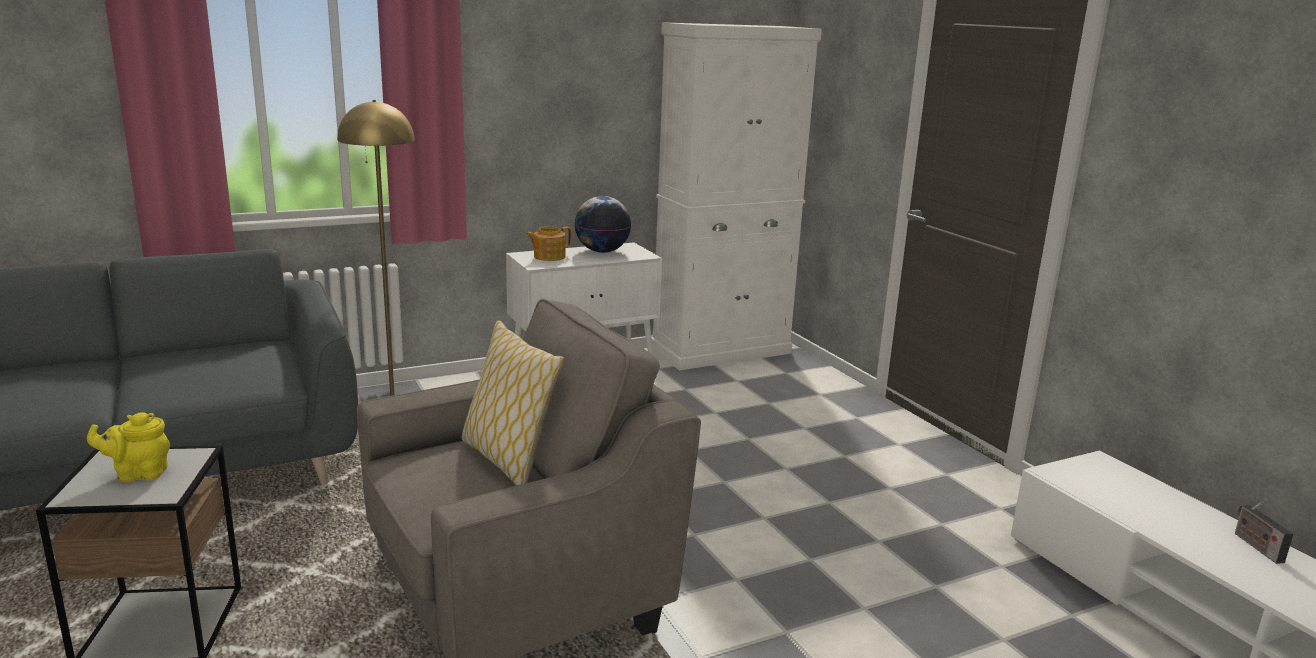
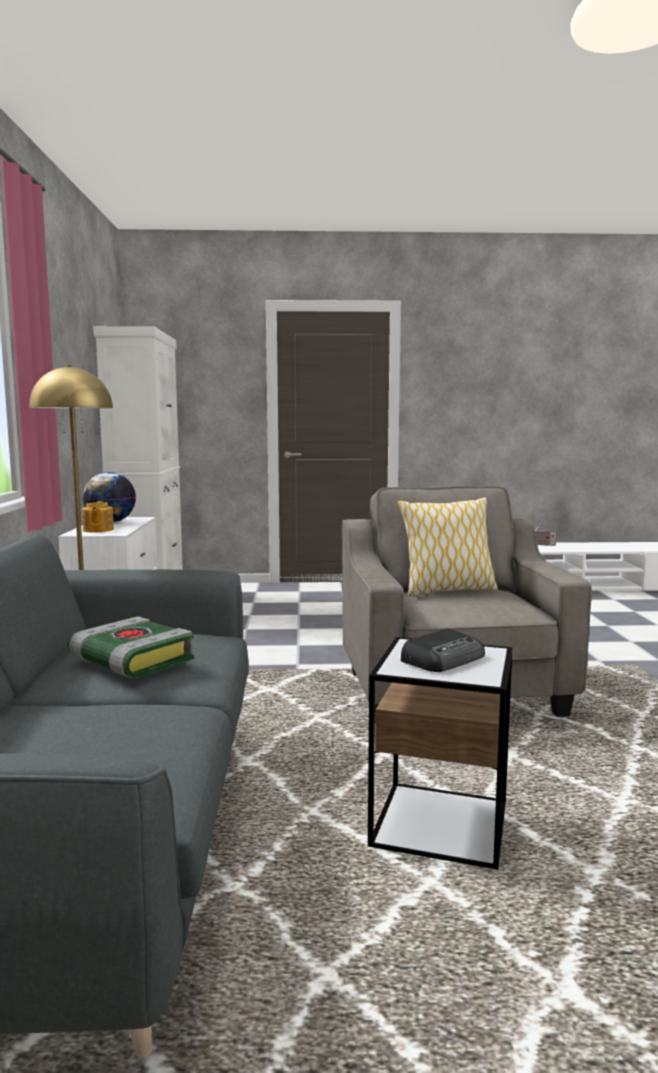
camera: 65 degrees left, 10 degrees down
yellow teapot [87,412,170,482] -> radio [401,628,485,672]
none -> book [67,616,194,678]

